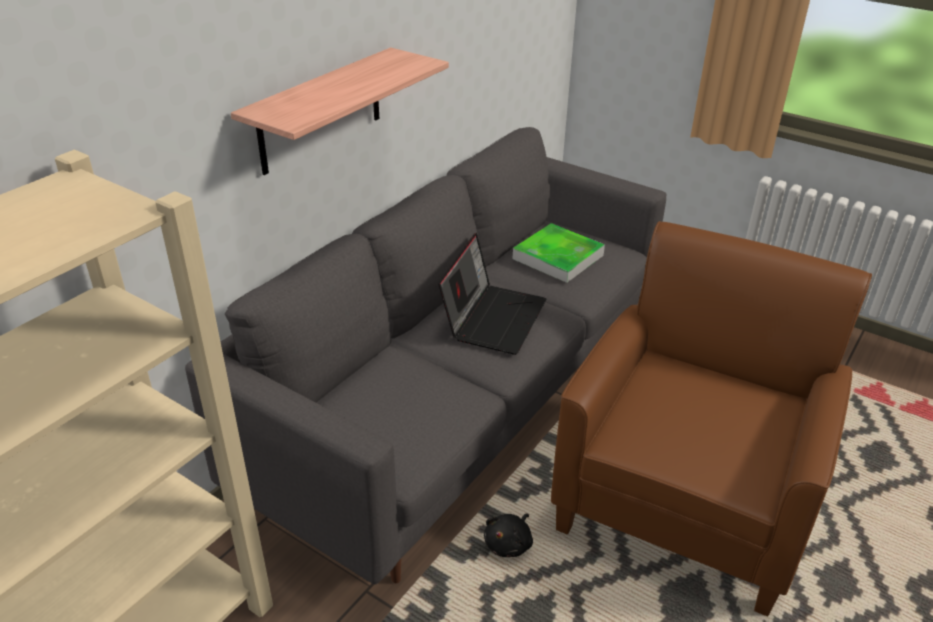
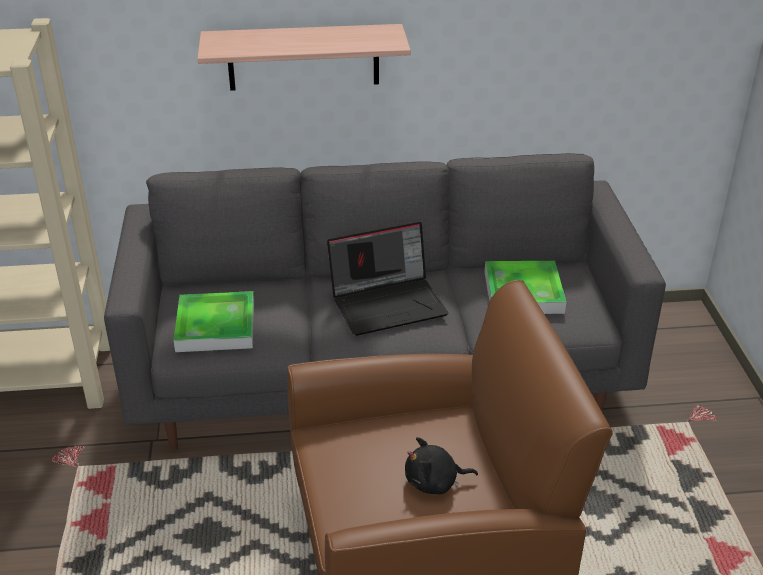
camera: 50 degrees right, 0 degrees up
black plush toy [484,514,533,557] -> black plush toy moved to [405,437,478,494]
none -> tray [173,291,254,352]

